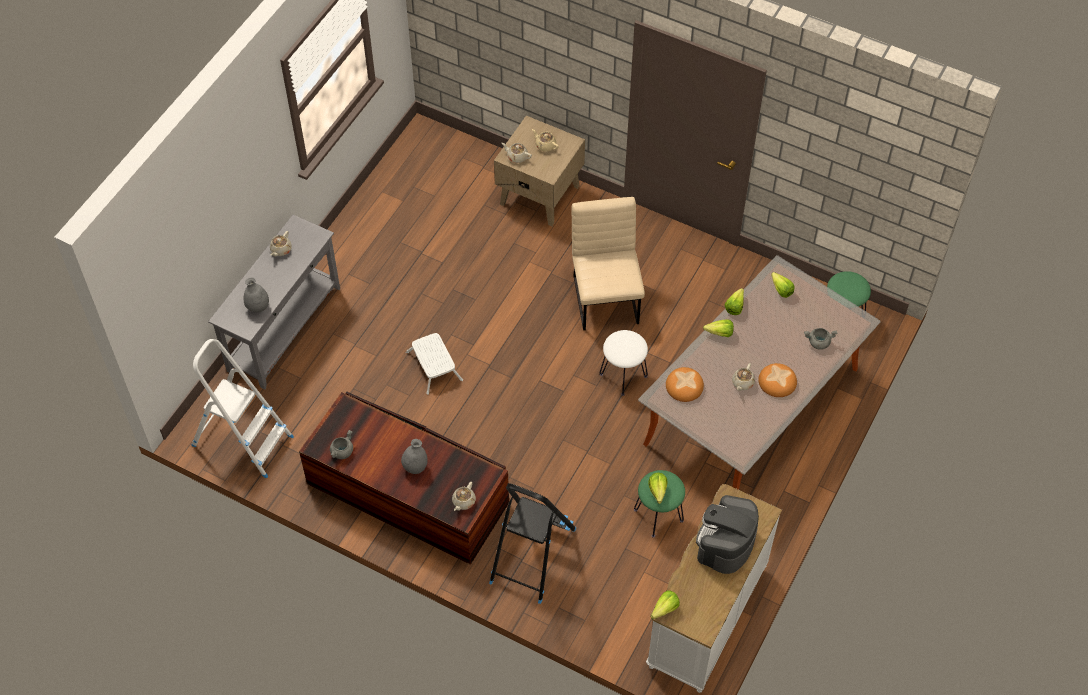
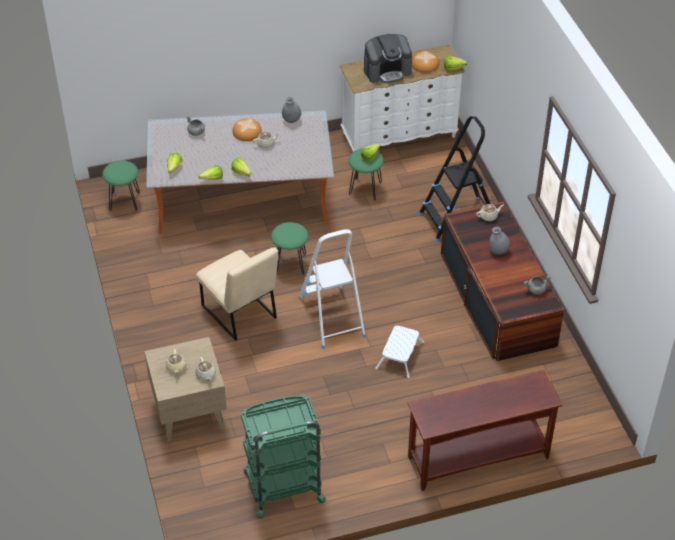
camera: 135 degrees left, 10 degrees down
white step ladder [191,339,294,478] -> white step ladder moved to [299,229,366,349]
grey console table [208,215,340,390] -> brown console table [407,369,563,491]
grey vase [244,277,269,312] -> grey vase moved to [282,97,301,123]
beige teapot [270,231,292,257] -> none
beige chair [572,197,645,330] -> beige chair turned 75 degrees counterclockwise [196,247,278,341]
white stool [599,330,648,396] -> green stool [271,222,308,275]
bread [666,367,704,402] -> bread moved to [412,51,440,73]
none -> green cart [241,394,326,519]

